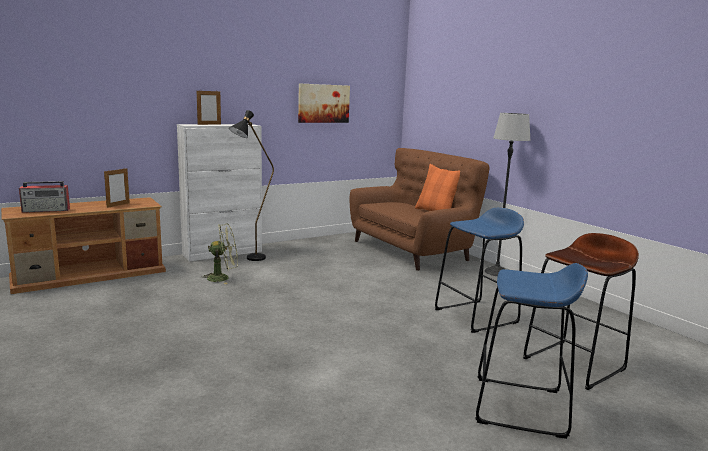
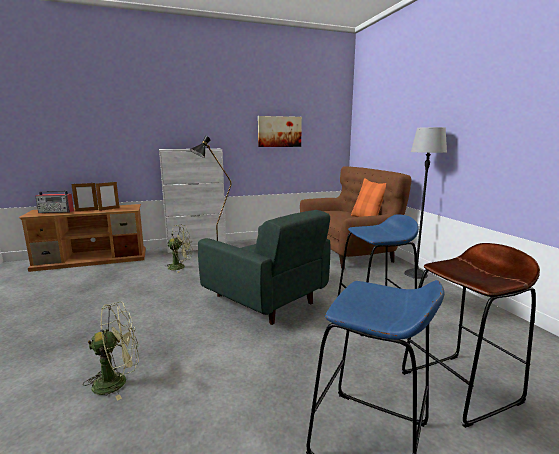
camera: 15 degrees right, 0 degrees up
picture frame [197,91,221,125] -> picture frame moved to [71,183,98,211]
none -> green fan [83,302,139,401]
none -> green armchair [198,210,330,325]

